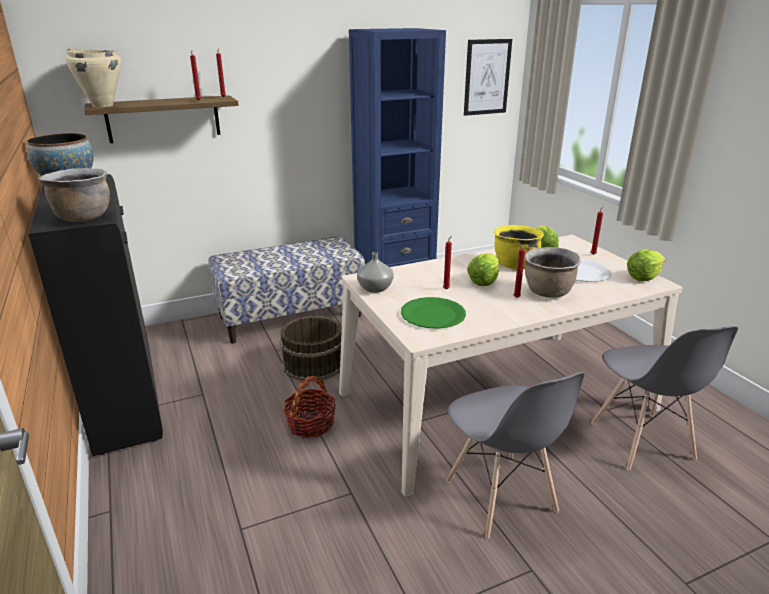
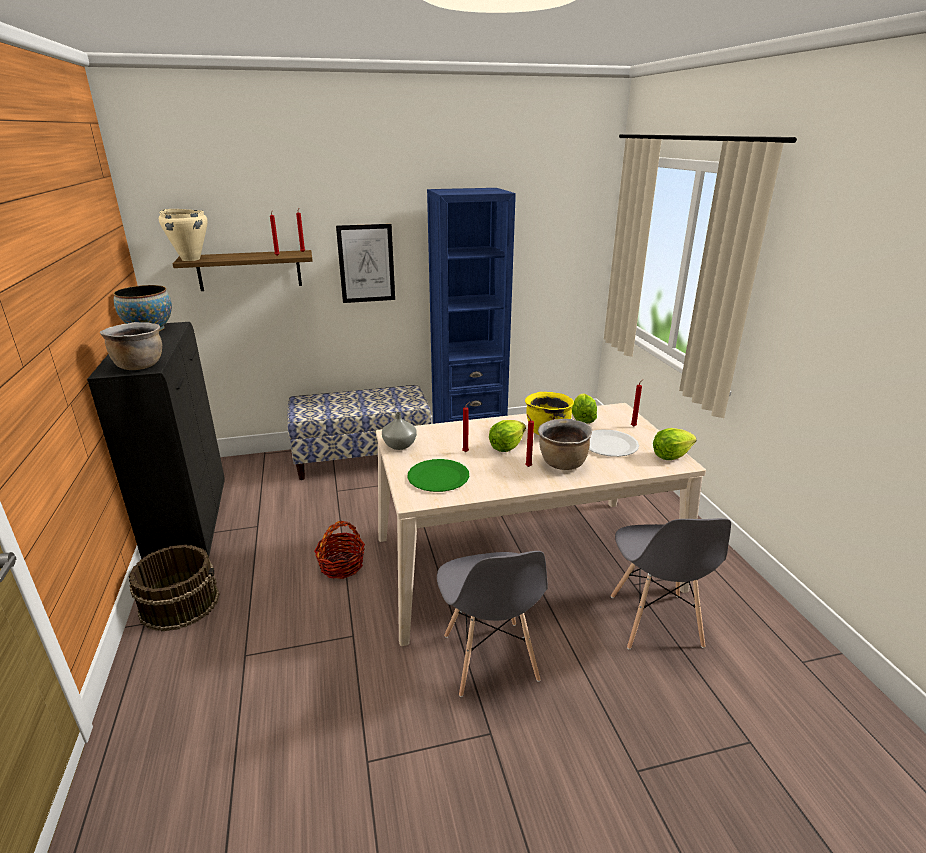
camera: 10 degrees right, 0 degrees up
brown bucket [280,316,342,382] -> brown bucket moved to [129,545,220,631]
picture [464,39,512,116] -> picture moved to [336,224,395,303]

